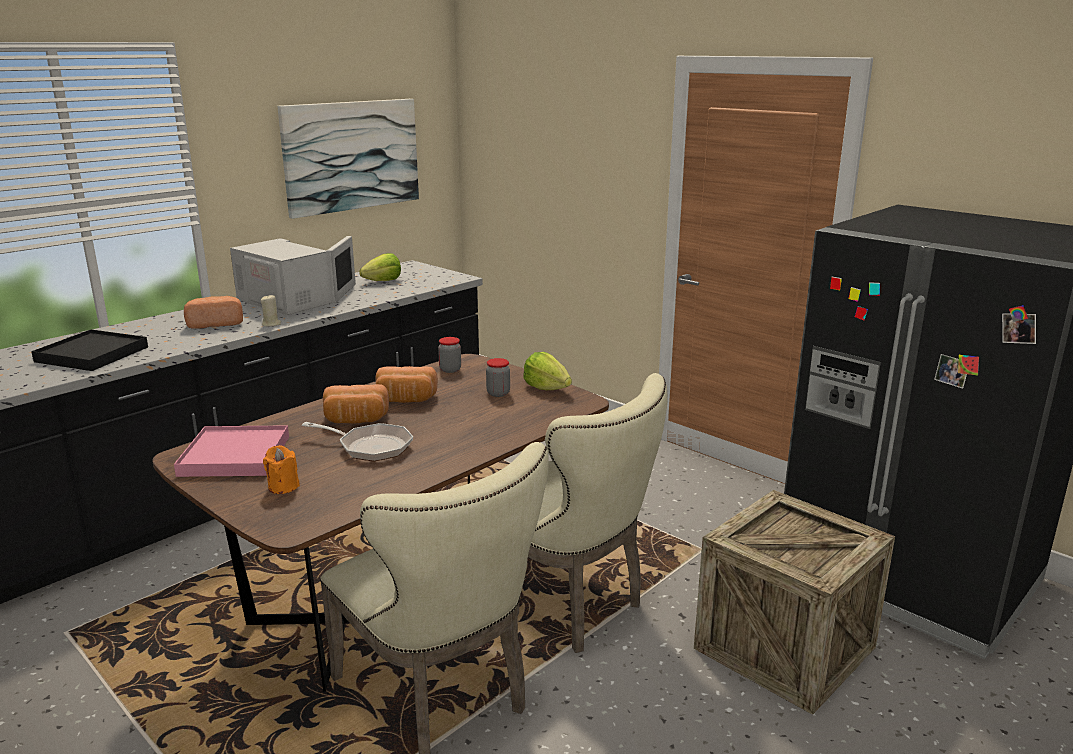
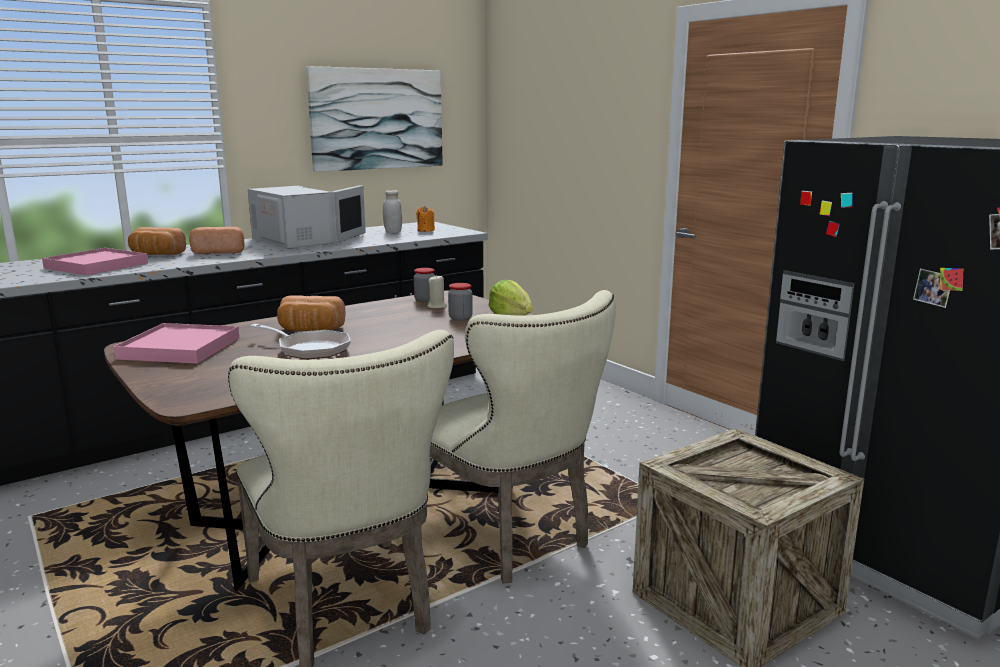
camera: 10 degrees right, 5 degrees down
black tray [31,329,148,371] -> pink tray [42,248,148,275]
beige candle [261,295,281,327] -> beige candle moved to [427,274,447,309]
orange candle [263,445,300,494] -> orange candle moved to [416,206,435,232]
lettuce [359,253,401,281] -> white jar [383,190,402,233]
bread [375,366,438,403] -> bread moved to [128,227,186,255]

